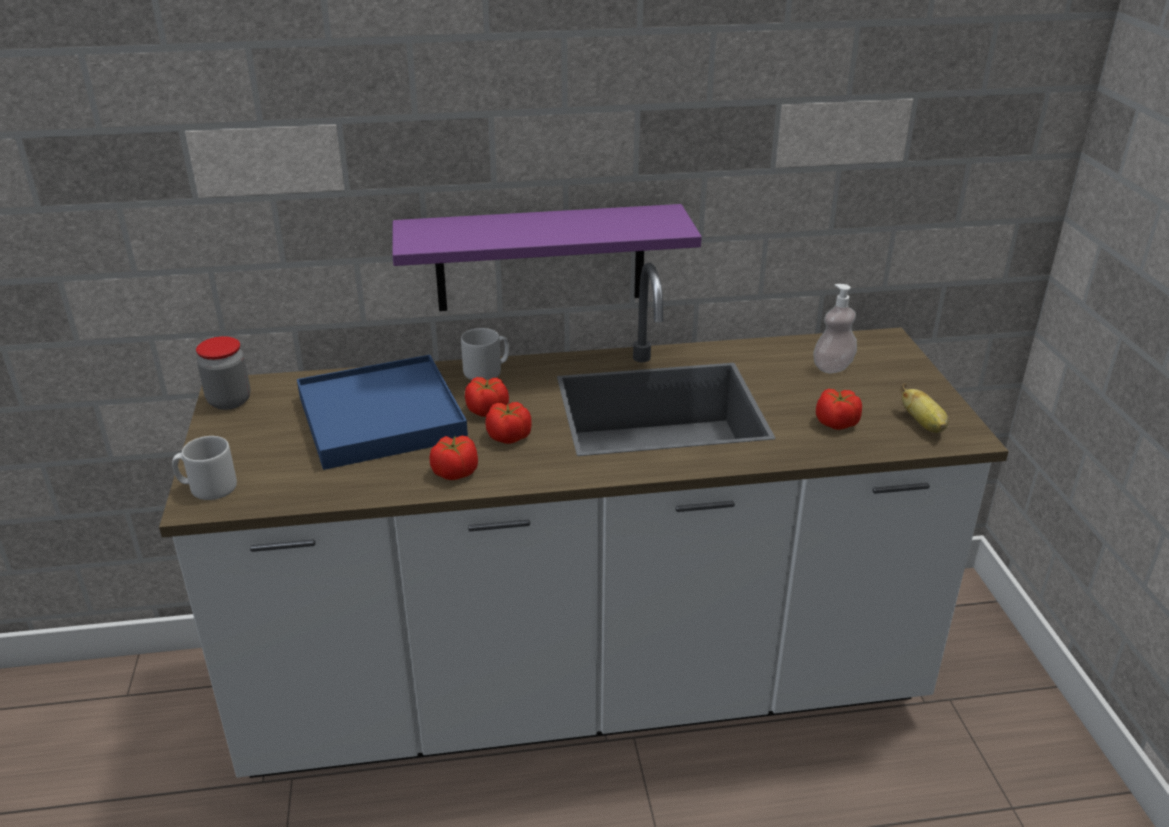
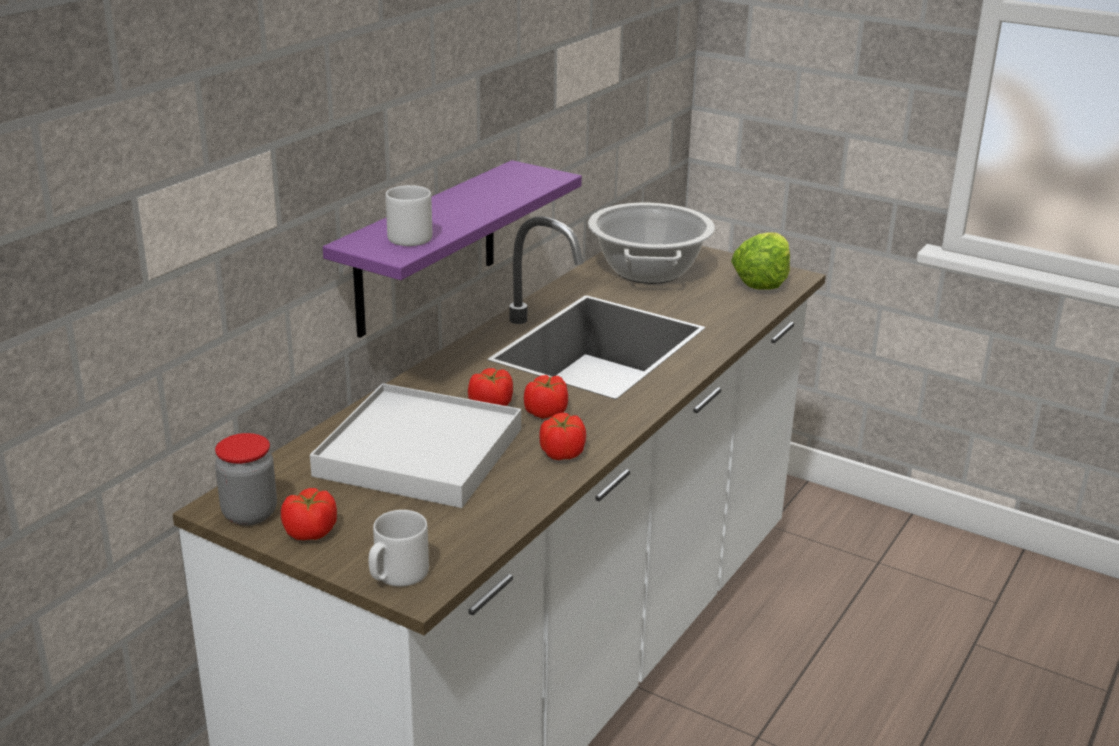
camera: 50 degrees left, 5 degrees down
blue tray [297,355,468,470] -> white tray [310,383,521,508]
grey mug [461,328,509,380] -> grey mug moved to [386,185,432,246]
soap dispenser [813,284,857,373] -> cooking pot [588,203,715,284]
tomato [816,389,862,430] -> tomato moved to [281,488,337,540]
banana [900,383,948,433] -> lettuce [731,232,790,290]

